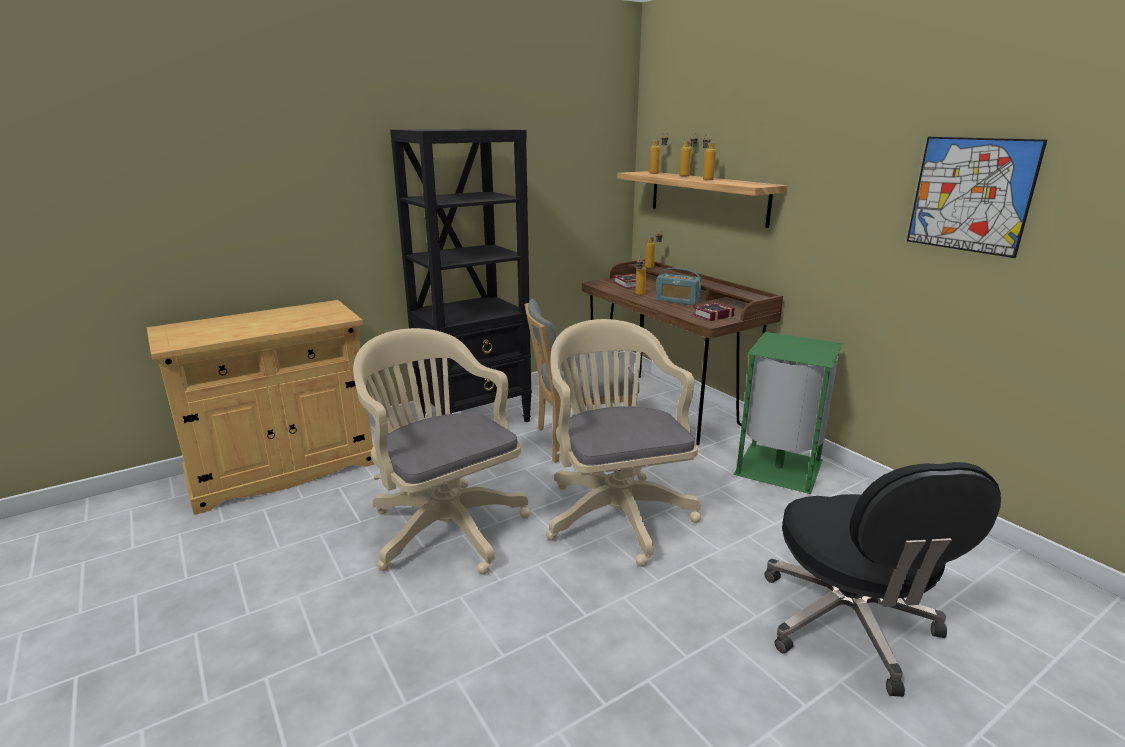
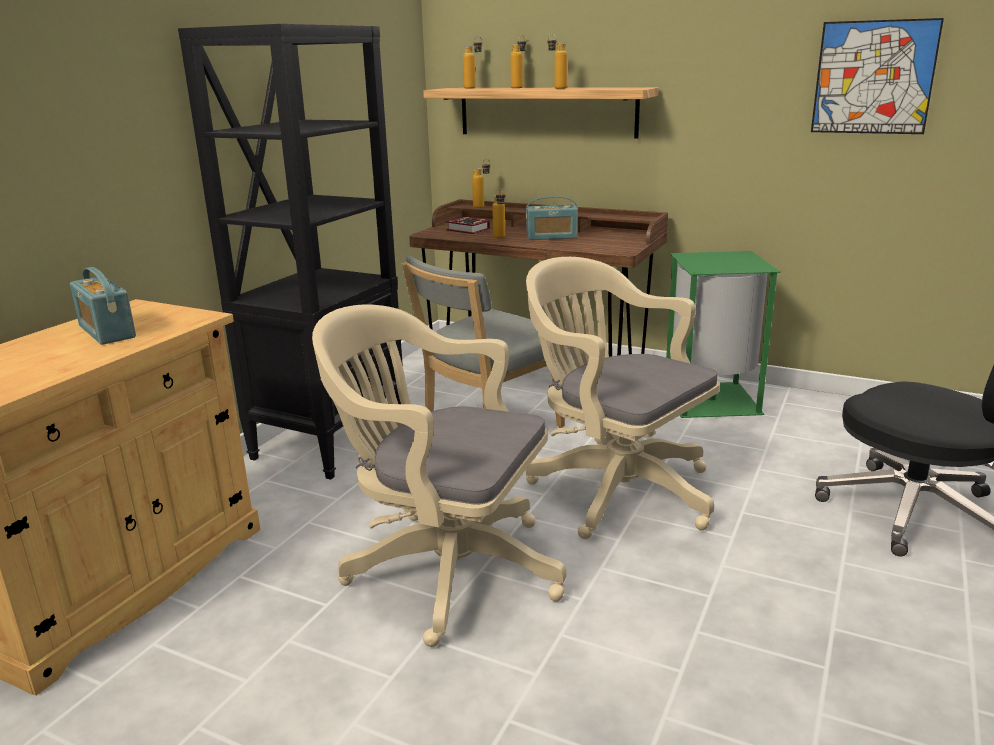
camera: 30 degrees left, 0 degrees up
book [692,302,735,321] -> none
none -> radio [70,267,136,345]

